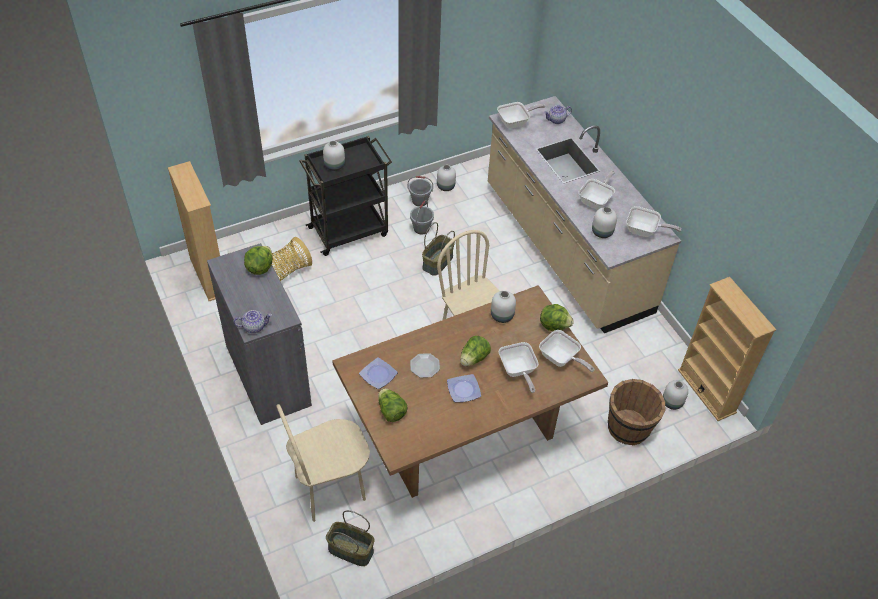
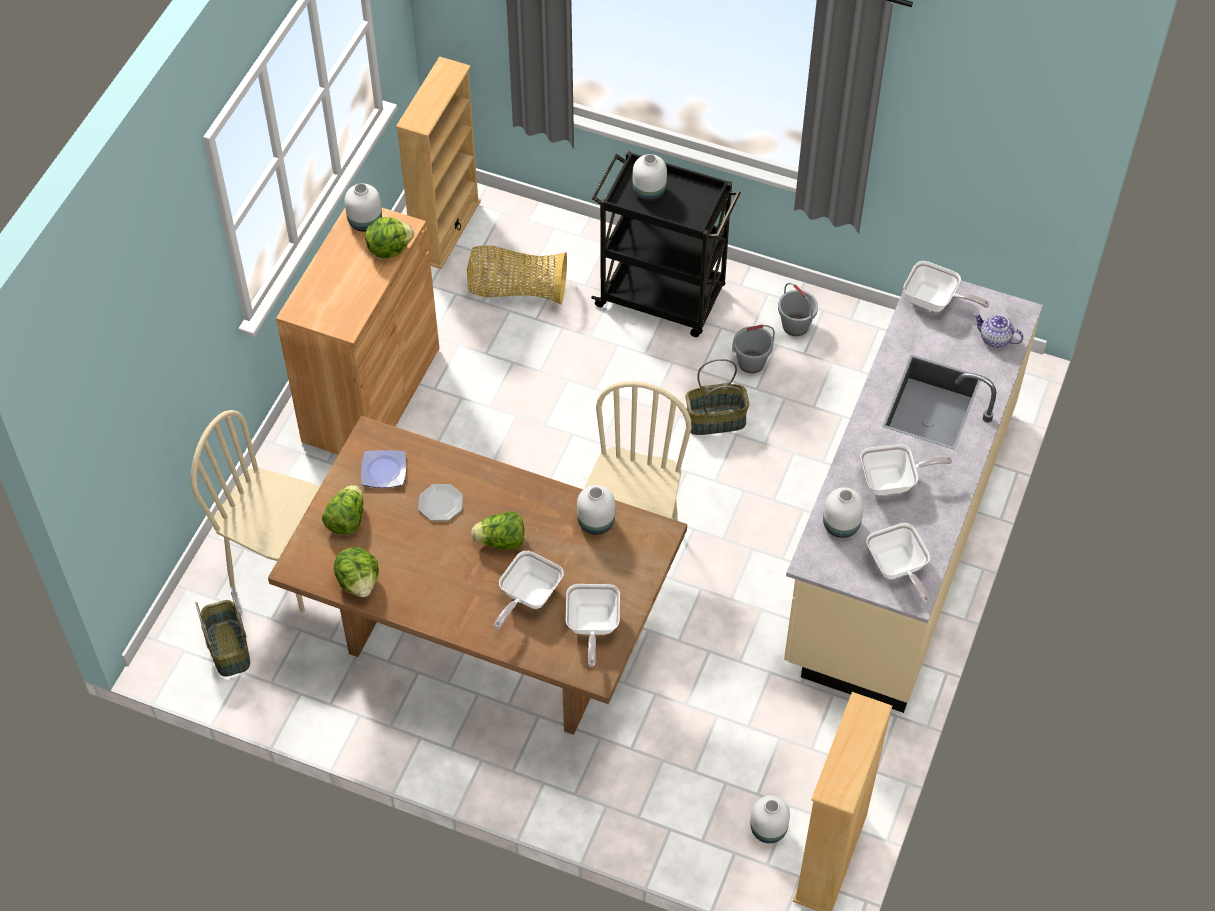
camera: 50 degrees right, 5 degrees up
grey cabinet [207,243,312,425] -> brown cabinet [276,207,439,455]
teapot [234,310,272,333] -> none
white vase [437,165,456,191] -> white vase moved to [345,183,382,232]
plate [447,374,481,402] -> none
lettuce [540,304,573,331] -> lettuce moved to [334,548,379,597]
brown bucket [608,379,665,446] -> none

